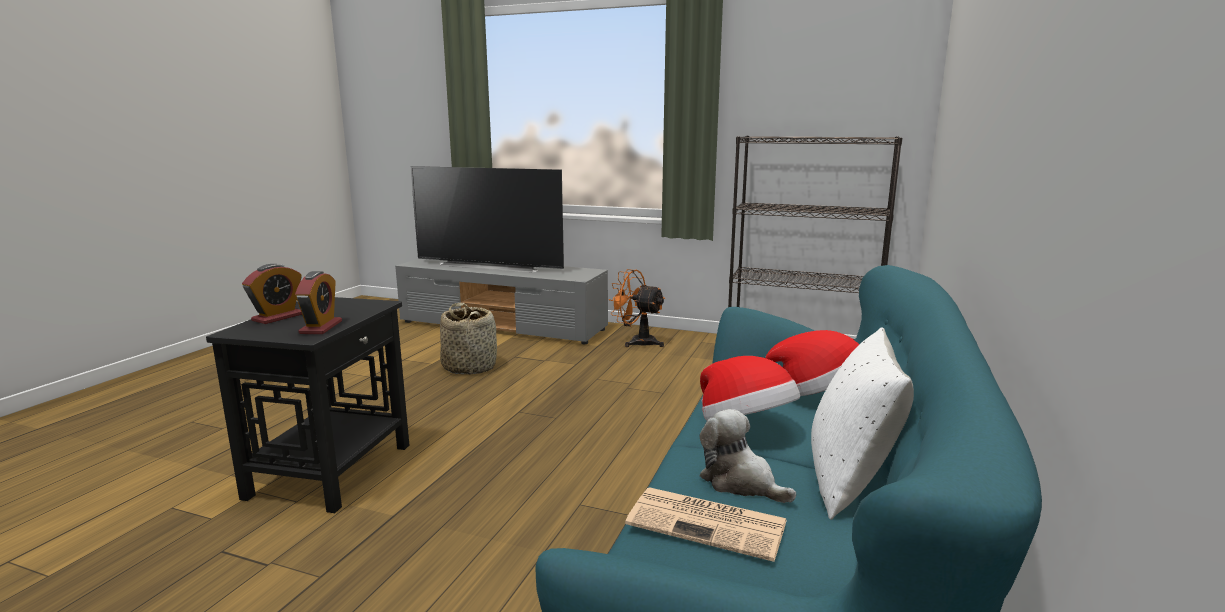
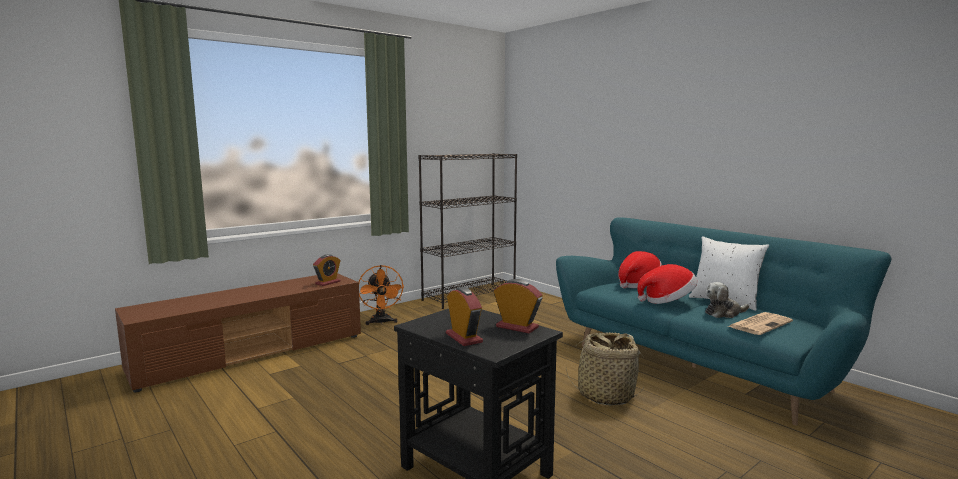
camera: 60 degrees left, 5 degrees down
grey tv stand [395,259,608,344] -> brown tv stand [115,273,361,392]
television [411,166,564,272] -> none
basket [440,303,497,375] -> basket moved to [566,332,643,405]
orange fan [609,269,665,347] -> orange fan turned 75 degrees counterclockwise [359,265,404,325]
none -> alarm clock [313,254,341,286]

